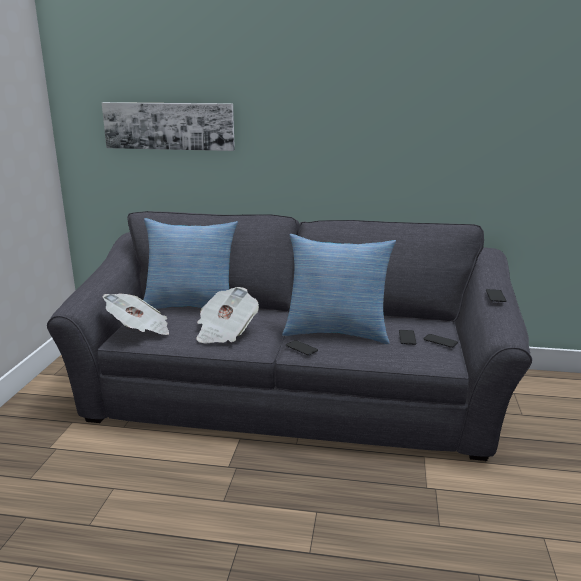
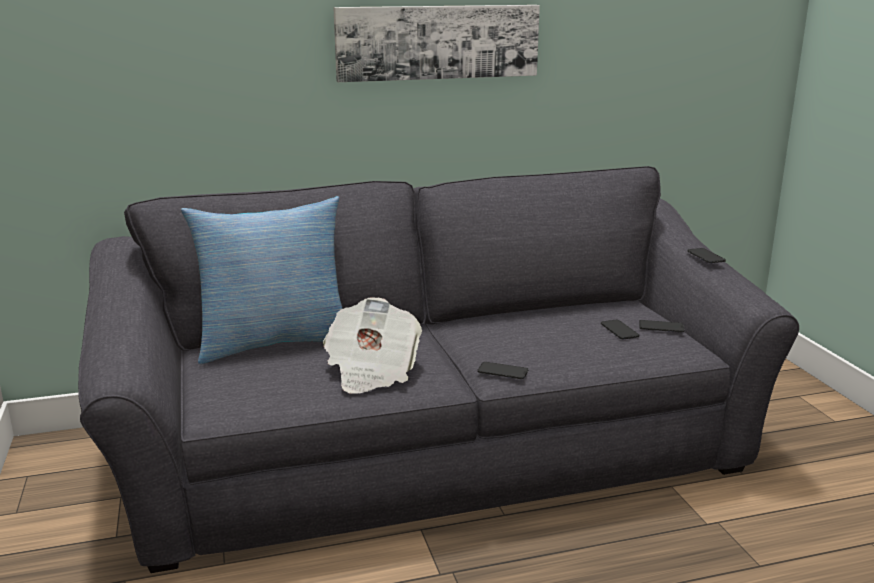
camera: 25 degrees left, 0 degrees up
picture [102,102,235,151] -> picture moved to [333,5,540,82]
newspaper [103,294,169,335] -> none
pillow [282,234,396,344] -> none

